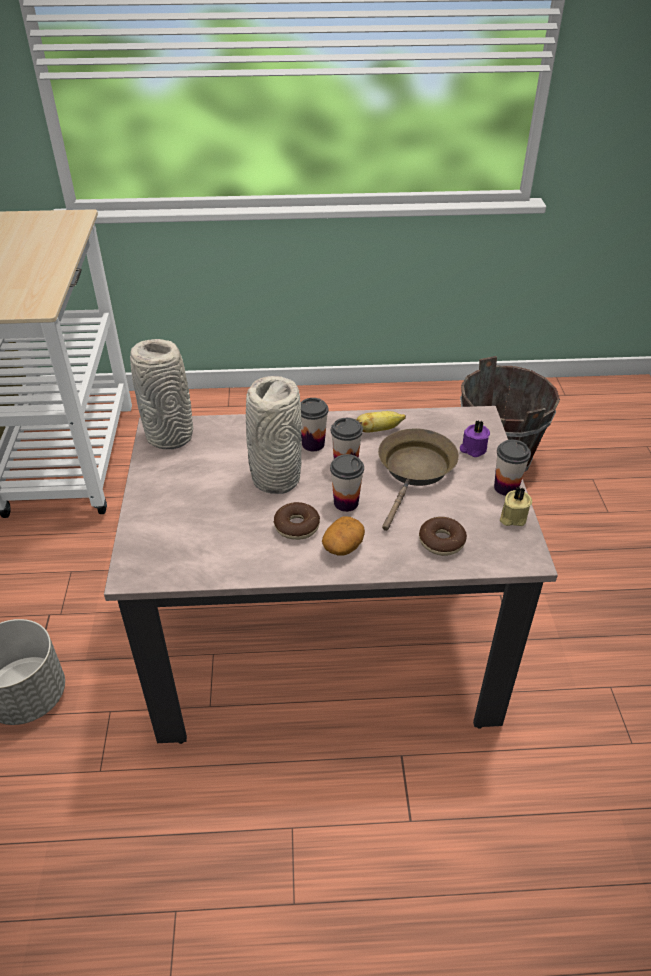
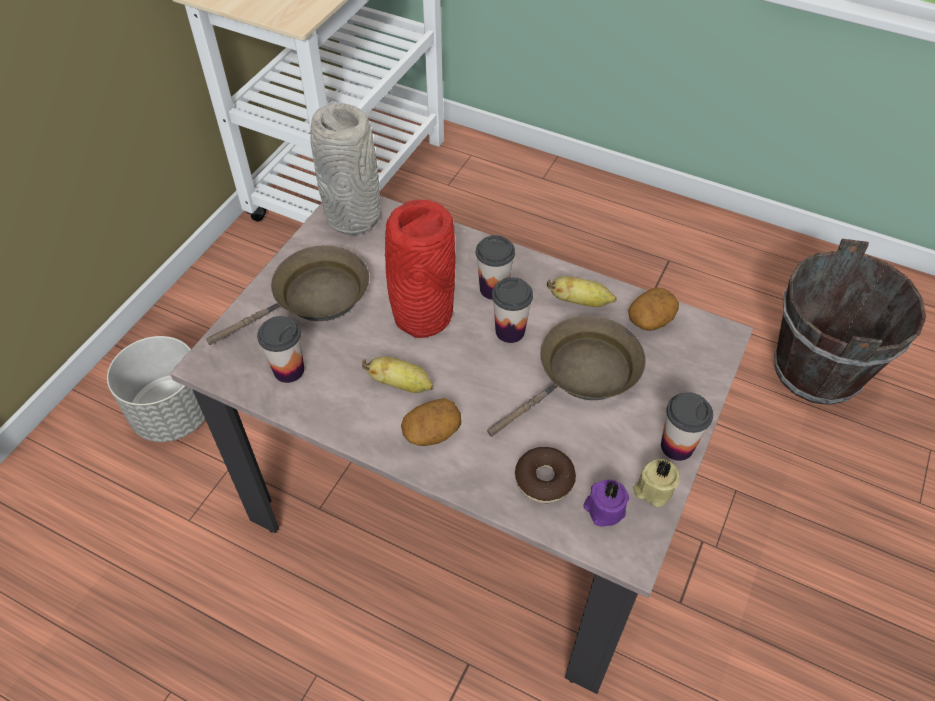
camera: 30 degrees right, 10 degrees up
grey vase [246,376,302,494] -> red vase [385,200,456,338]
donut [274,502,320,540] -> banana [362,356,434,393]
cup [330,454,364,512] -> cup moved to [257,316,304,383]
purple candle [460,420,490,457] -> purple candle moved to [584,480,629,527]
none -> brown frying pan [206,245,369,345]
none -> potato [628,287,679,331]

